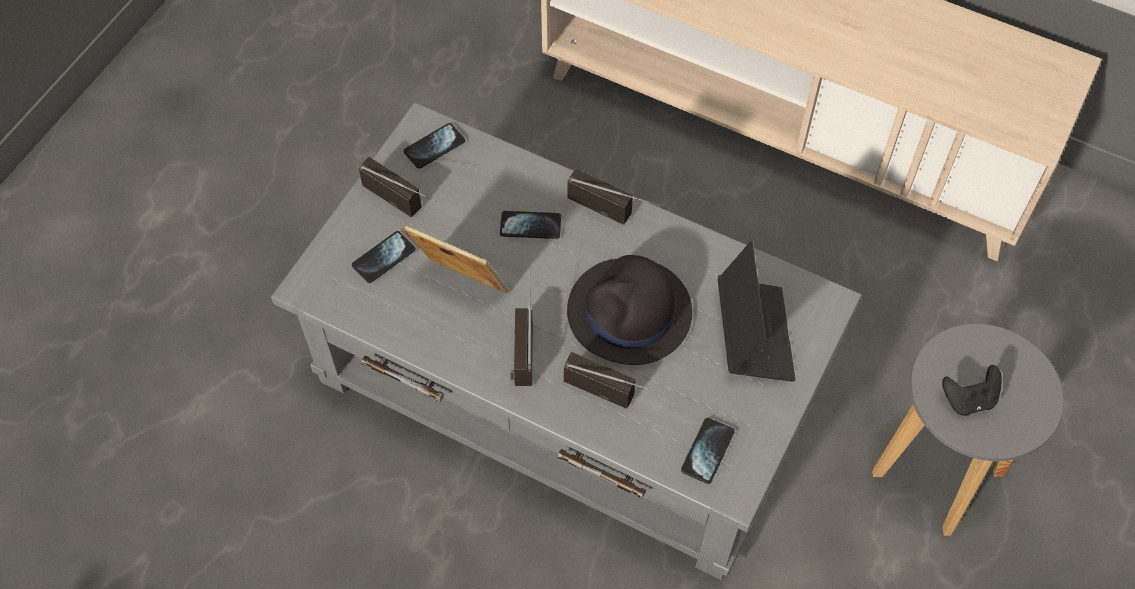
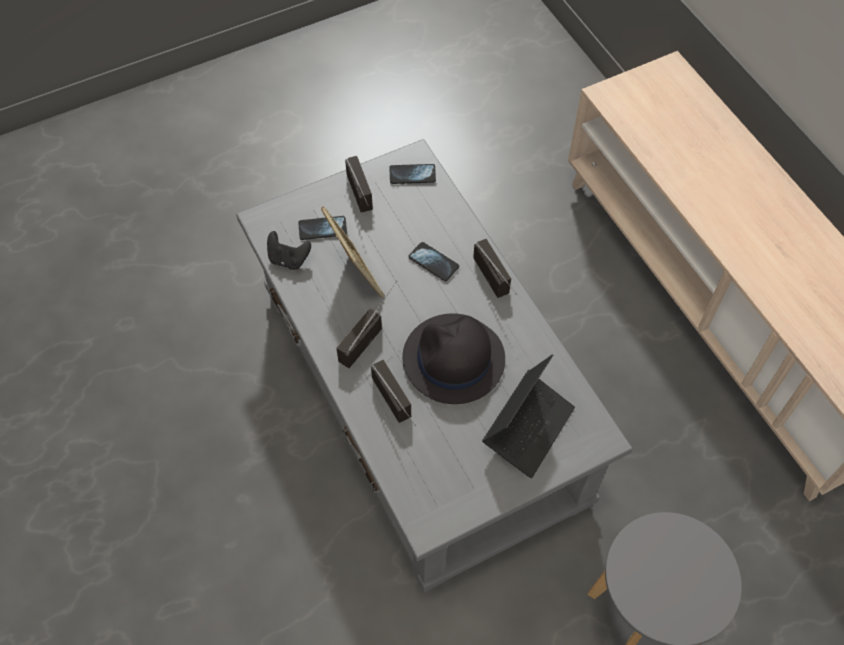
camera: 35 degrees right, 0 degrees up
phone [681,418,735,484] -> none
black game controller [942,365,1002,416] -> black game controller moved to [267,231,311,270]

